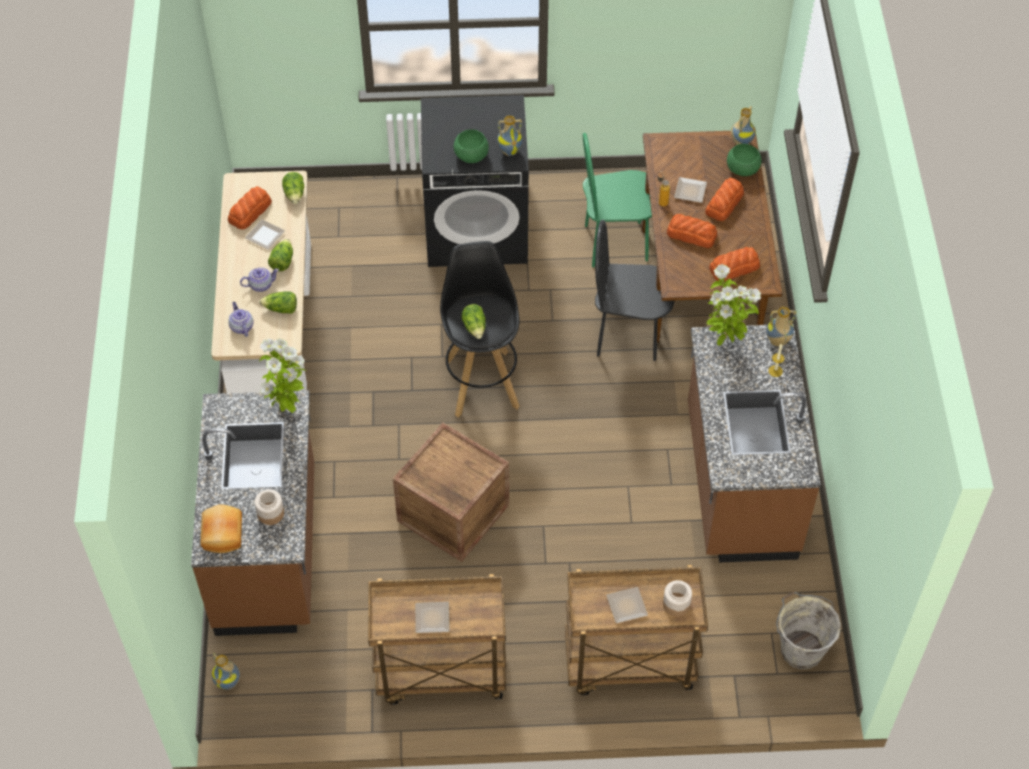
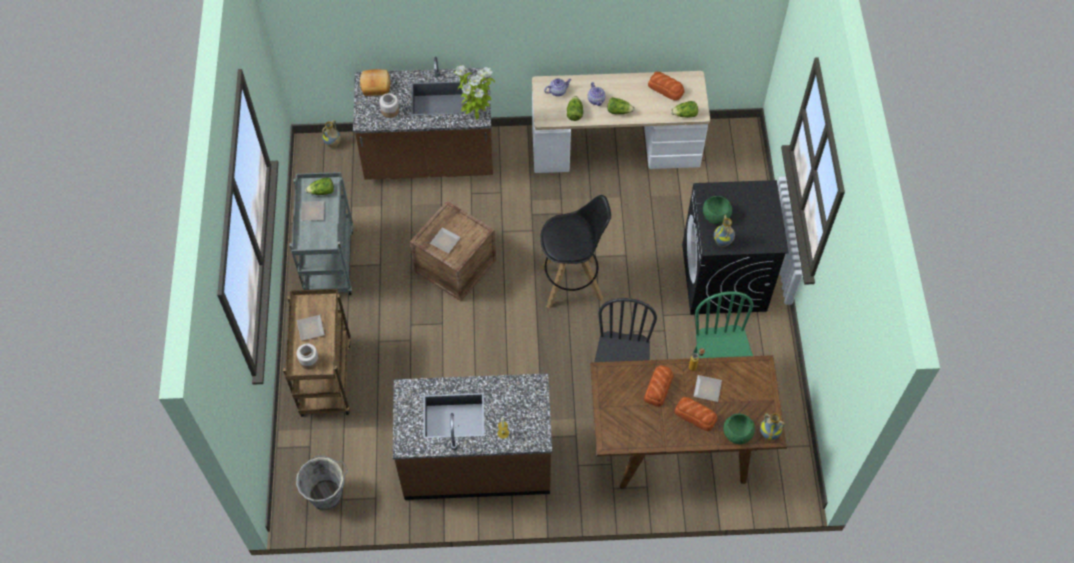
camera: 90 degrees right, 5 degrees up
plate [245,219,285,250] -> plate moved to [430,227,461,253]
brown cart [368,574,506,705] -> grey cart [289,172,353,295]
lettuce [462,304,486,339] -> lettuce moved to [305,178,334,195]
potted plant [707,264,761,346] -> none
bread [709,247,760,281] -> none
vase [766,307,797,347] -> none

